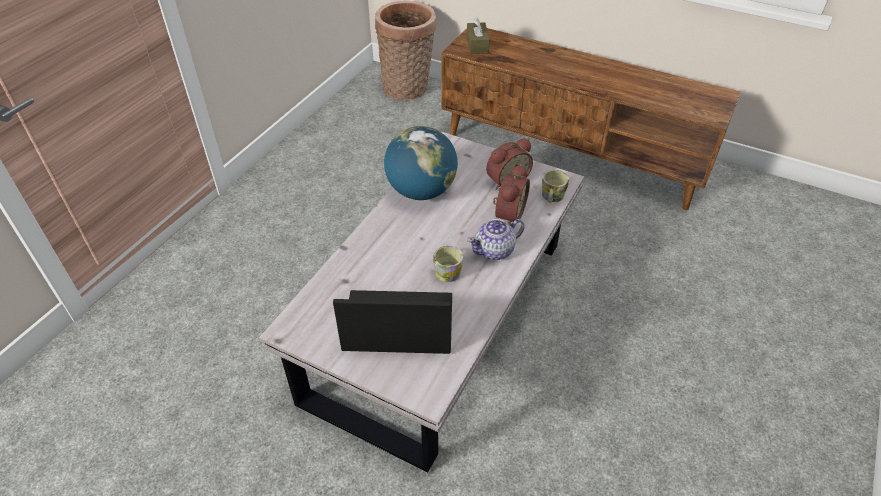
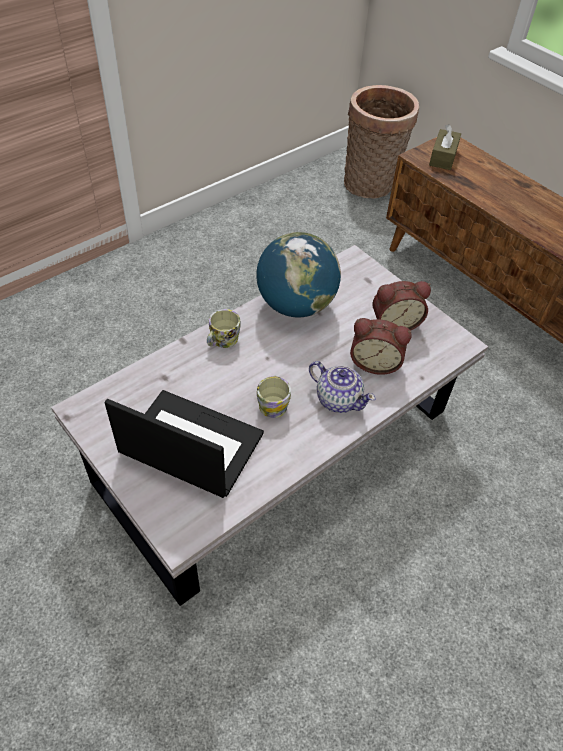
camera: 20 degrees right, 5 degrees up
teapot [467,219,524,260] -> teapot turned 135 degrees counterclockwise [309,361,376,413]
alarm clock [493,164,530,225] -> alarm clock turned 60 degrees clockwise [350,318,412,375]
mug [542,170,569,203] -> mug moved to [207,309,241,348]

